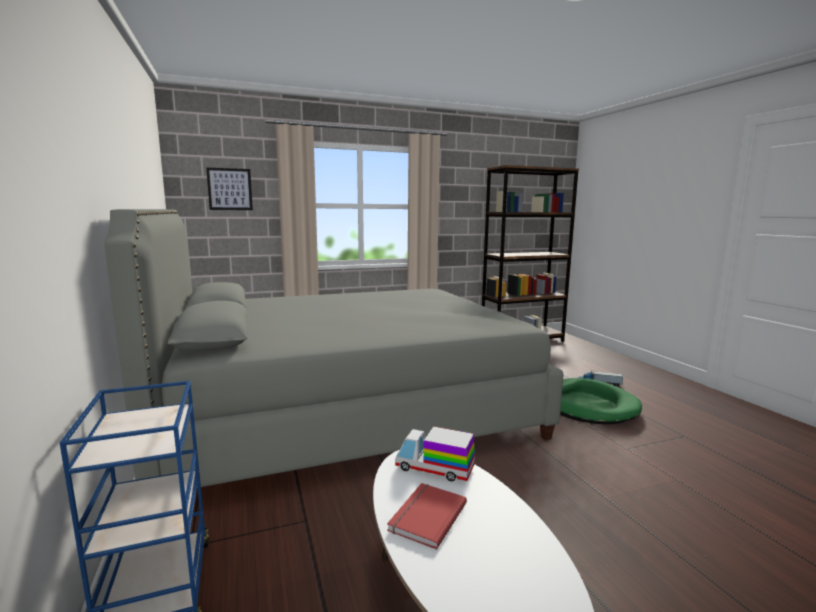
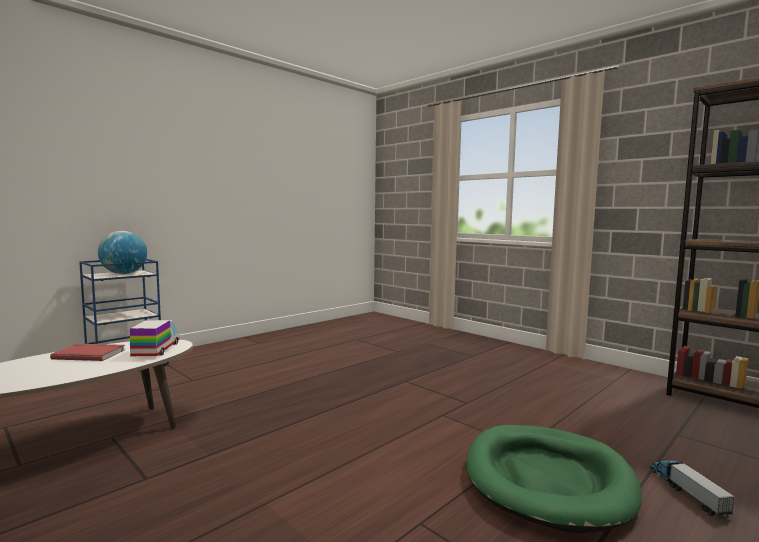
camera: 65 degrees right, 5 degrees down
grey bed [105,209,564,487] -> none
picture [206,168,253,210] -> none
none -> globe [98,231,147,274]

